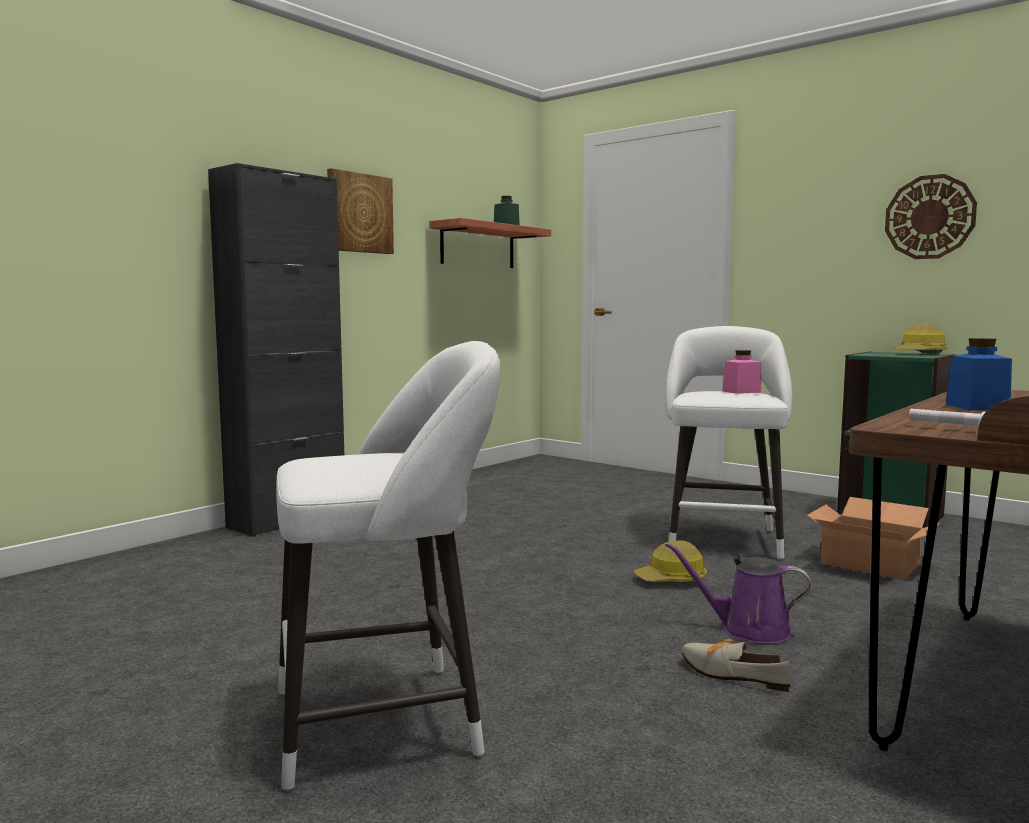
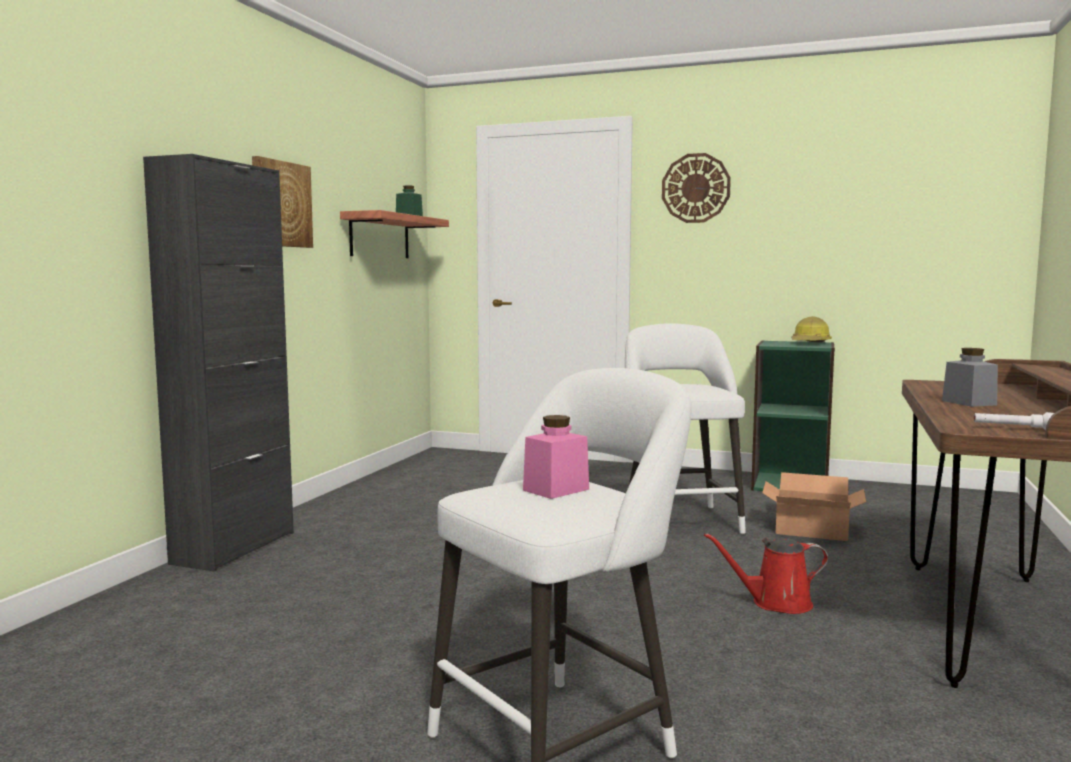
camera: 20 degrees left, 0 degrees up
hard hat [634,540,707,582] -> none
purple watering can [665,542,811,644] -> red watering can [704,533,828,614]
shoe [681,639,791,692] -> none
pink jar [722,350,761,394] -> pink jar moved to [523,415,589,499]
wall clock [885,174,977,259] -> wall clock moved to [662,153,731,223]
blue jar [946,338,1012,411] -> grey jar [942,348,998,407]

